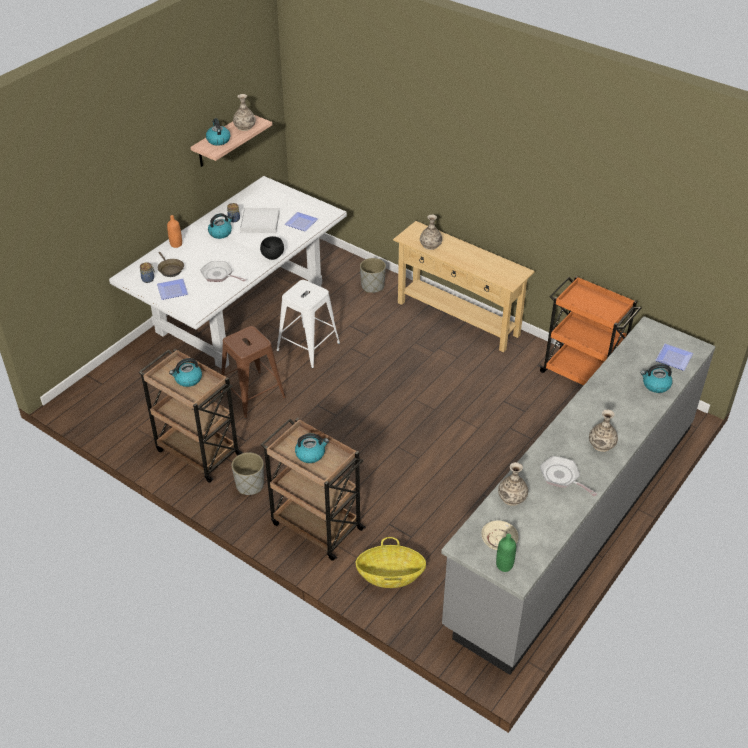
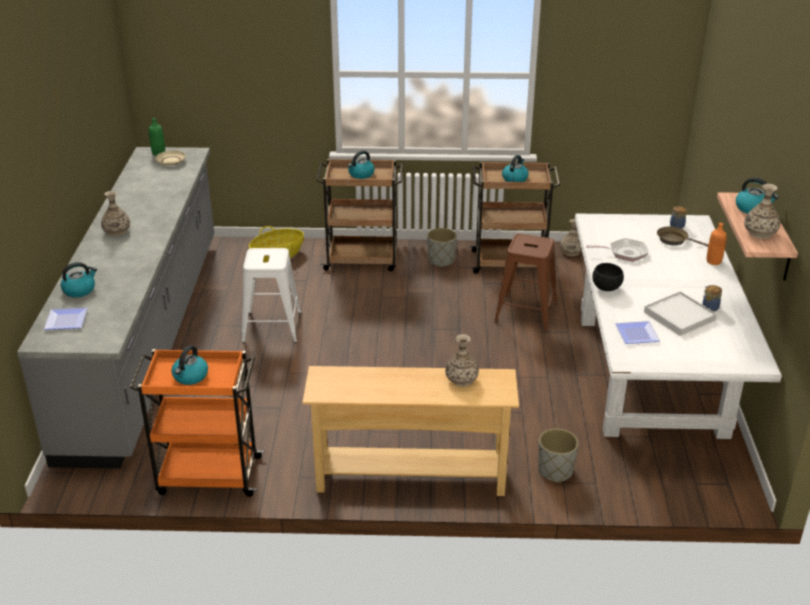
camera: 145 degrees right, 10 degrees down
plate [157,279,188,300] -> none
kettle [208,213,233,239] -> kettle moved to [171,345,208,385]
white stool [277,280,340,368] -> white stool moved to [242,248,301,343]
vase [498,462,528,506] -> vase moved to [560,219,582,256]
frying pan [540,456,597,496] -> none

